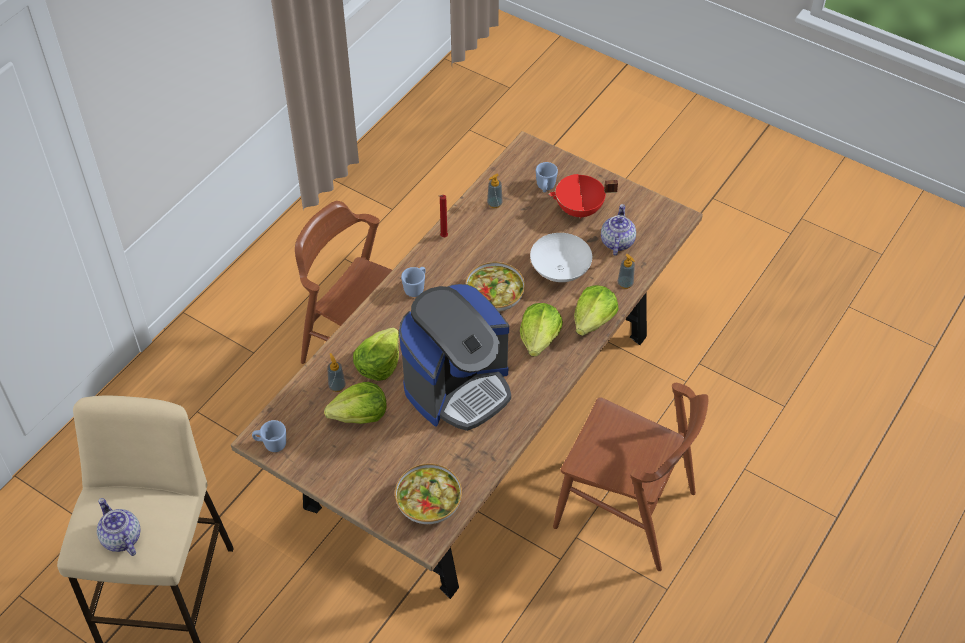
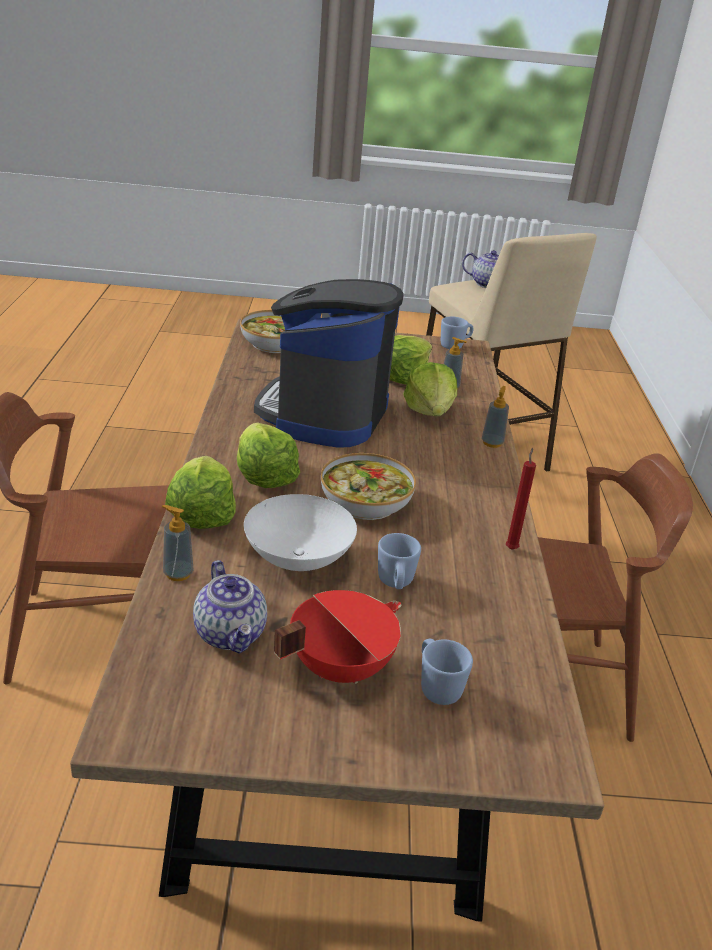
camera: 145 degrees right, 20 degrees down
blue mug [401,267,426,297] -> blue mug moved to [378,533,421,589]
soap dispenser [487,174,503,208] -> soap dispenser moved to [482,386,509,448]

